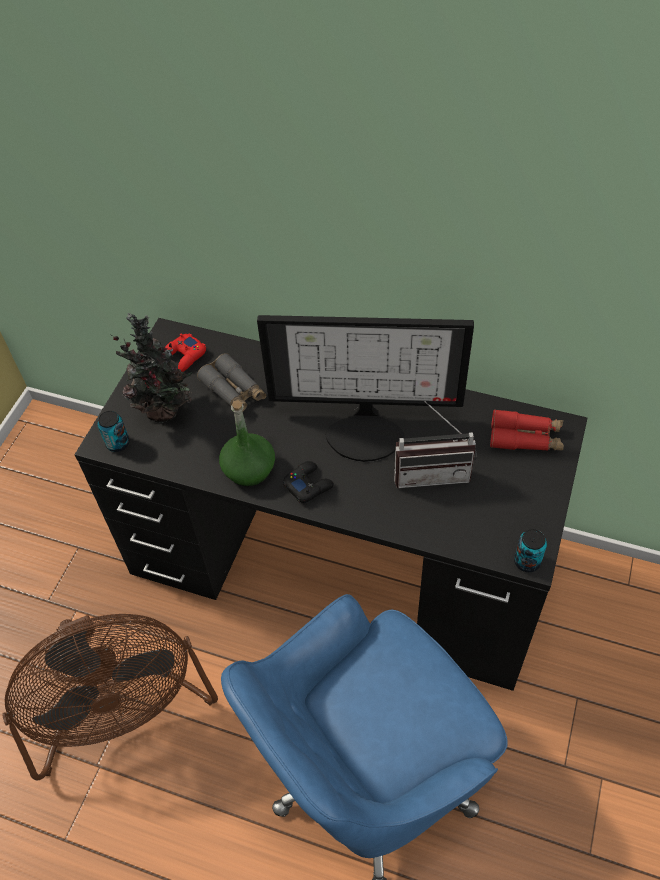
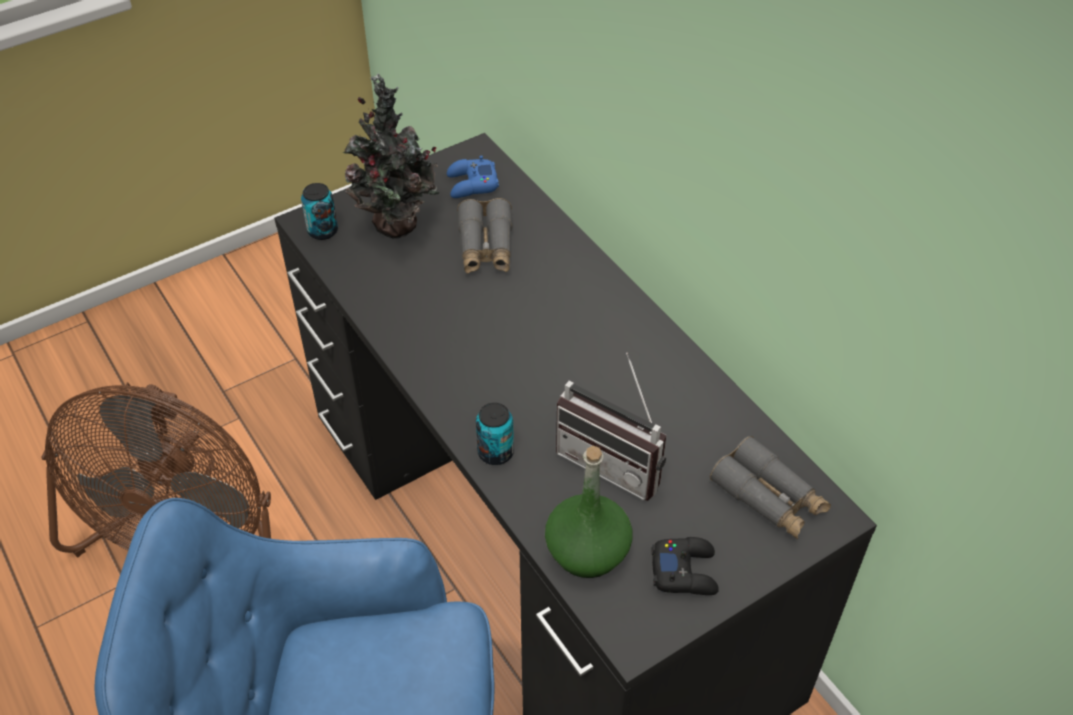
camera: 35 degrees right, 5 degrees down
red game controller [165,333,206,372] -> blue game controller [447,155,499,198]
green bottle [219,400,275,487] -> green bottle moved to [545,445,632,578]
monitor [257,315,474,462] -> none
black game controller [283,461,334,503] -> black game controller moved to [651,537,719,595]
red binoculars [490,409,564,451] -> grey binoculars [710,436,831,539]
can [514,529,547,572] -> can moved to [476,403,514,465]

